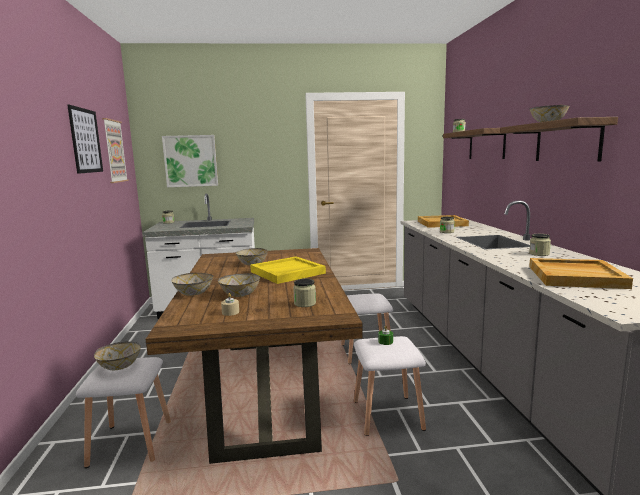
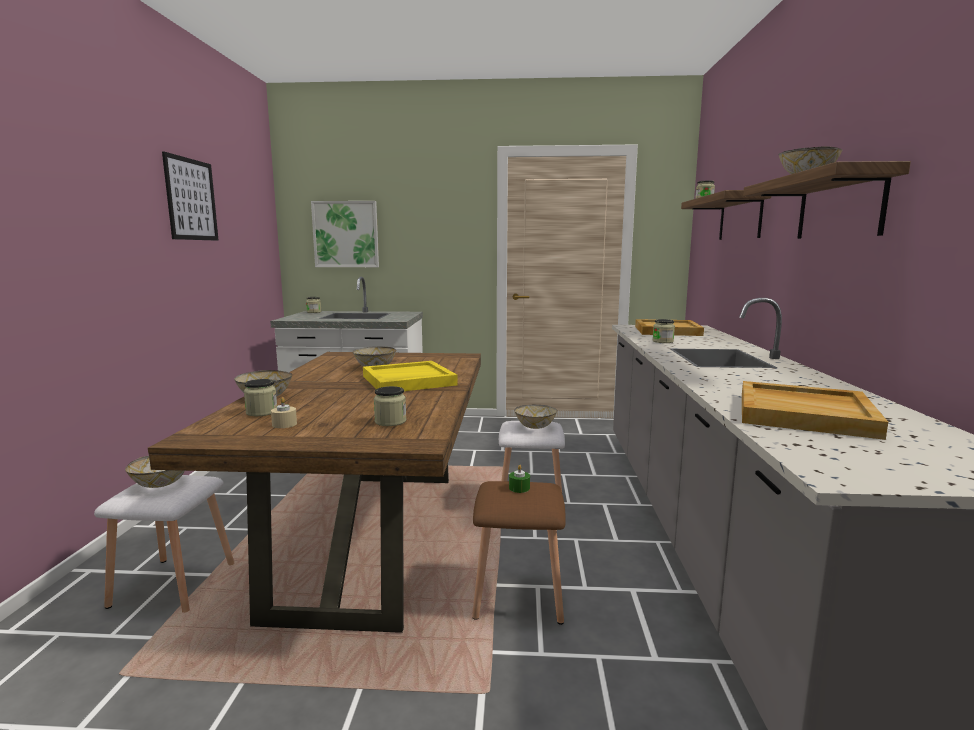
camera: 10 degrees right, 0 degrees up
picture [102,118,129,183] -> none
bowl [218,273,260,297] -> bowl moved to [514,405,557,429]
white stool [354,336,426,436] -> brown stool [472,481,566,625]
jar [529,234,551,256] -> jar moved to [244,379,277,416]

